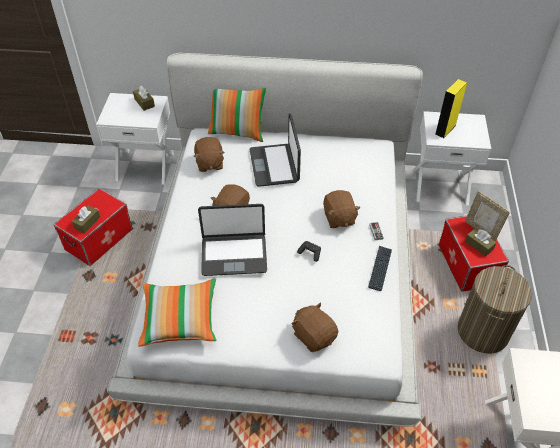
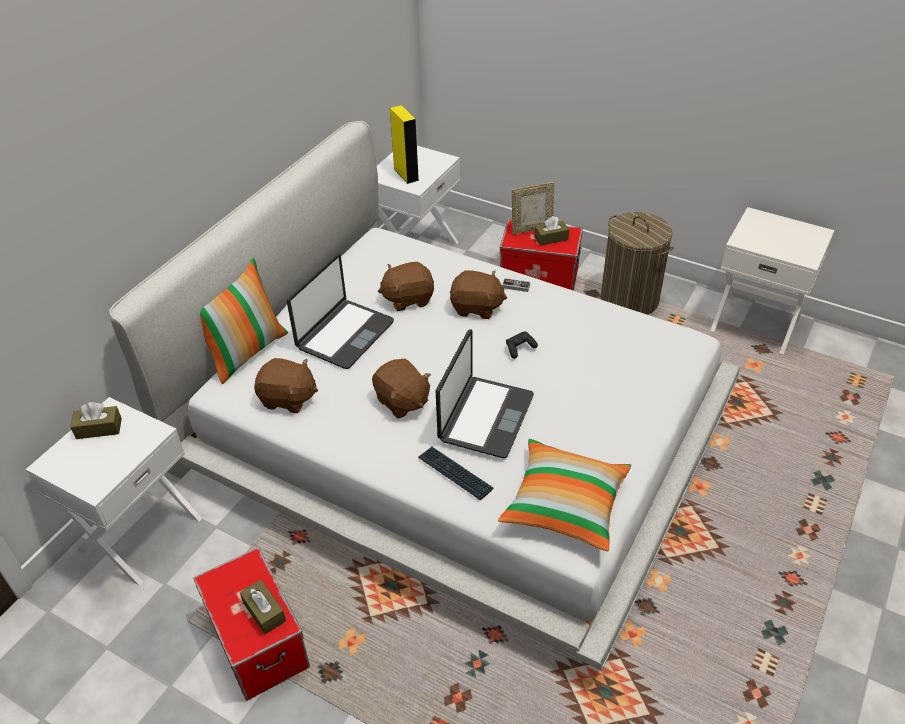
camera: 65 degrees left, 5 degrees down
laptop [249,113,301,187] -> laptop turned 75 degrees counterclockwise [287,254,394,369]
brown plush toy [292,302,338,352] -> brown plush toy moved to [378,262,434,311]
keyboard [368,246,392,291] -> keyboard moved to [418,446,493,500]

